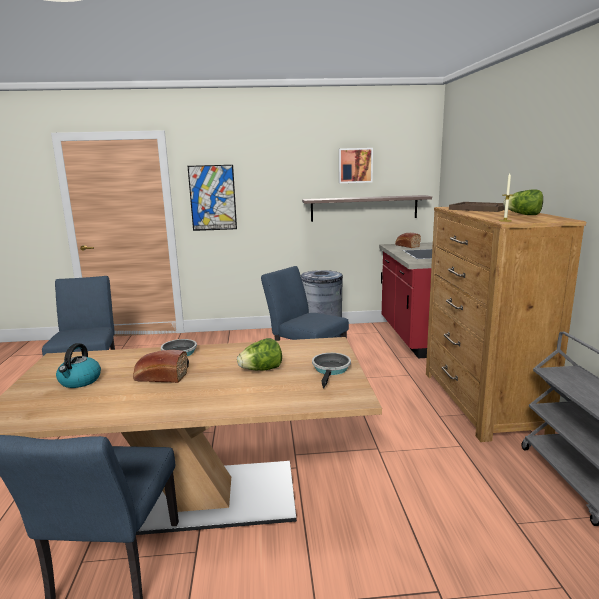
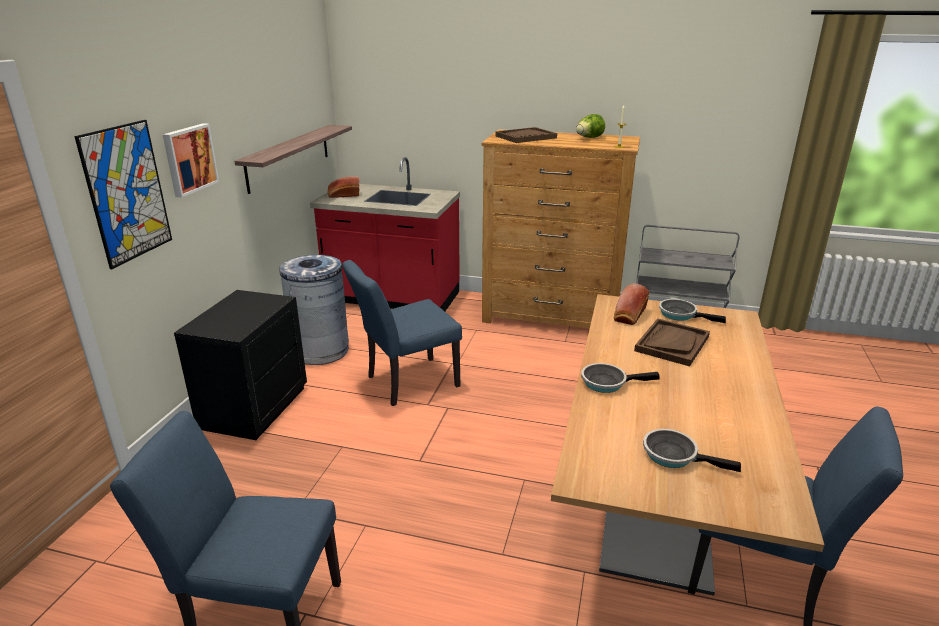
camera: 70 degrees left, 10 degrees up
kettle [56,343,101,388] -> frying pan [643,429,741,472]
bread [133,350,187,383] -> bread moved to [614,283,650,325]
lettuce [237,338,282,371] -> brown tray [634,318,710,366]
picture [339,148,373,183] -> picture moved to [162,123,219,198]
none -> black nightstand [174,290,307,440]

